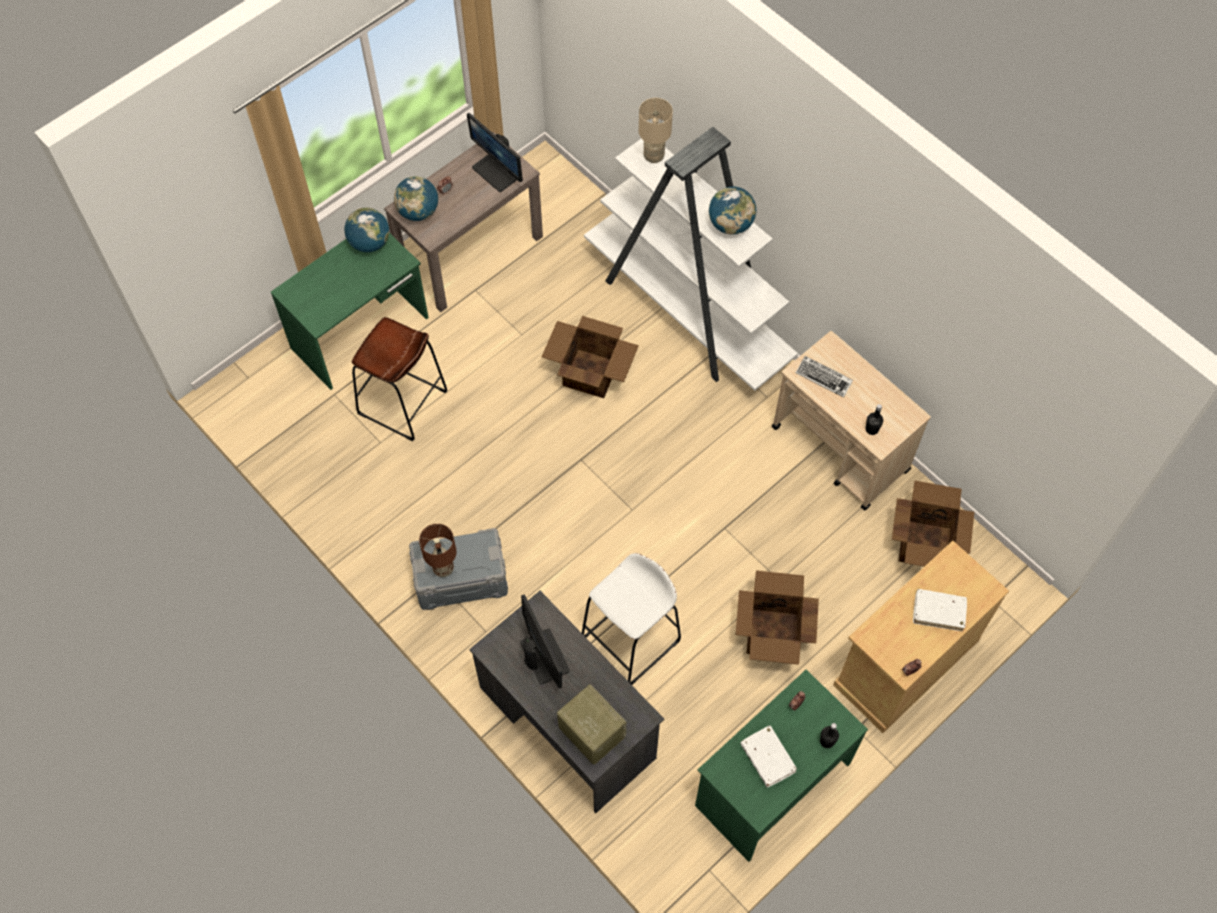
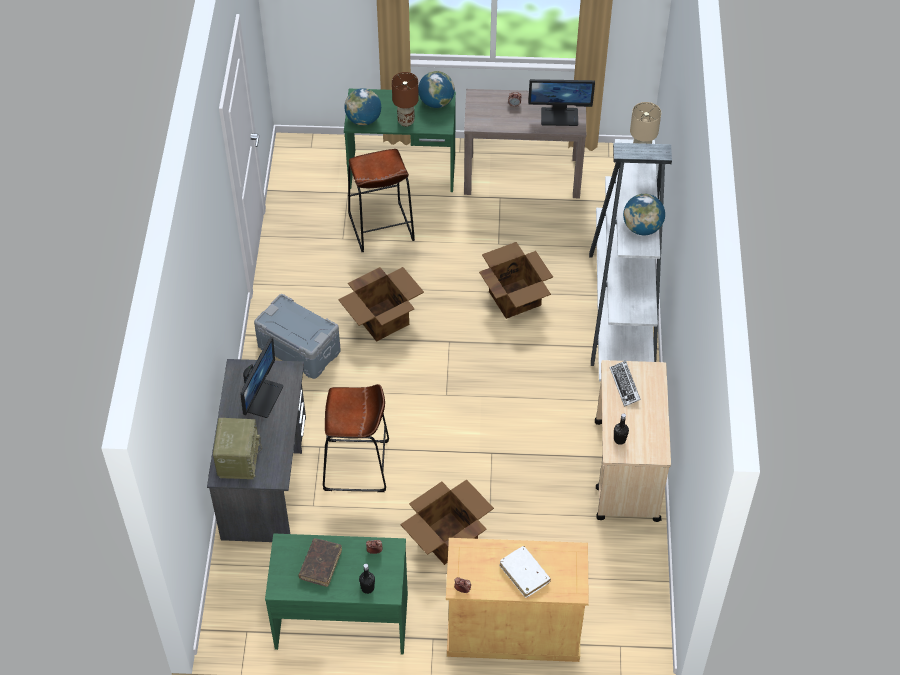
camera: 45 degrees right, 10 degrees down
globe [394,176,438,221] -> globe moved to [345,88,381,126]
brown table lamp [419,524,456,577] -> brown table lamp moved to [392,72,419,127]
monitor [467,113,523,192] -> monitor turned 90 degrees counterclockwise [528,79,595,126]
white stool [582,553,681,685] -> brown stool [323,384,389,492]
white book [740,725,797,787] -> brown book [299,538,342,587]
cardboard box [892,481,974,567] -> cardboard box moved to [338,267,424,342]

